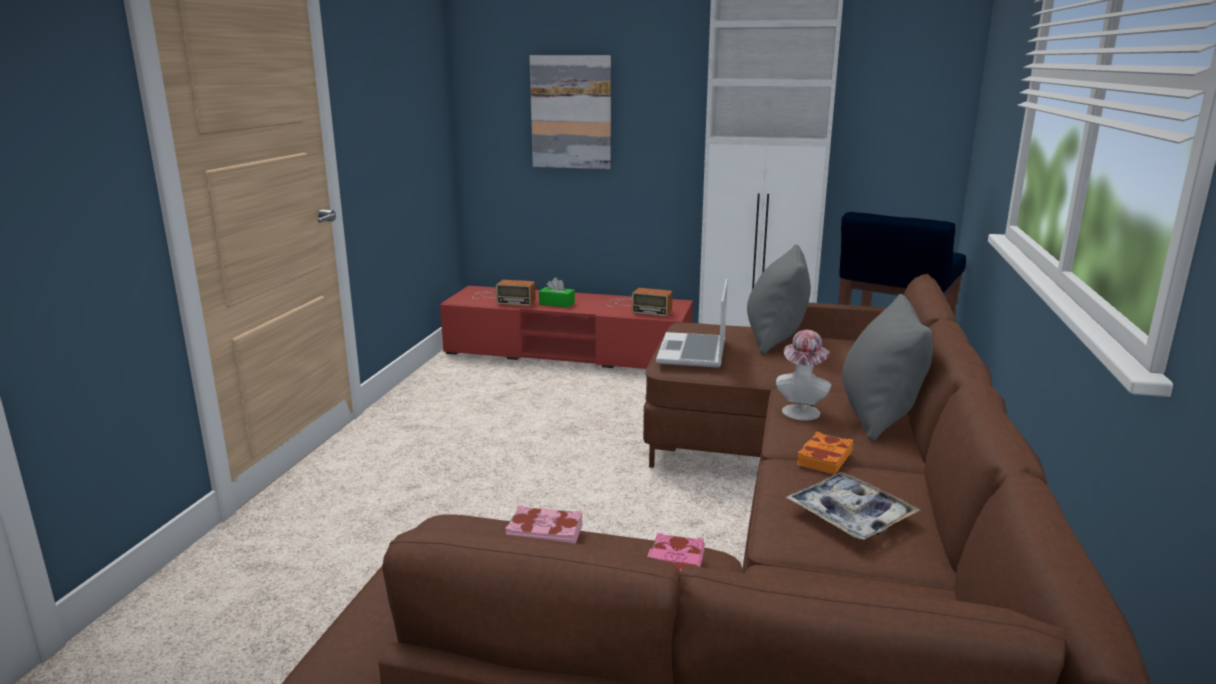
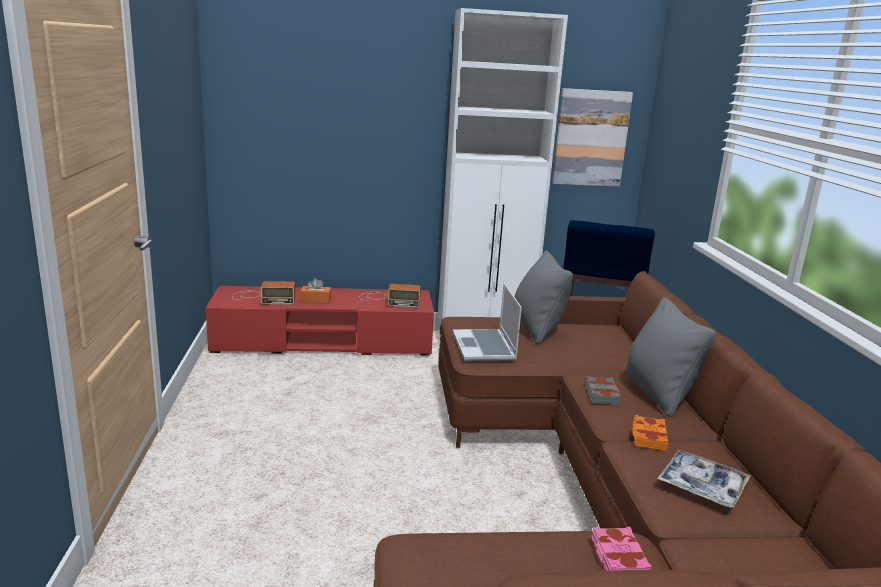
camera: 20 degrees left, 0 degrees up
pink book [505,505,583,543] -> none
picture [529,55,611,169] -> picture moved to [552,88,633,187]
green tissue box [539,277,575,308] -> orange tissue box [300,278,332,304]
hat [776,330,832,421] -> grey book [586,376,621,405]

